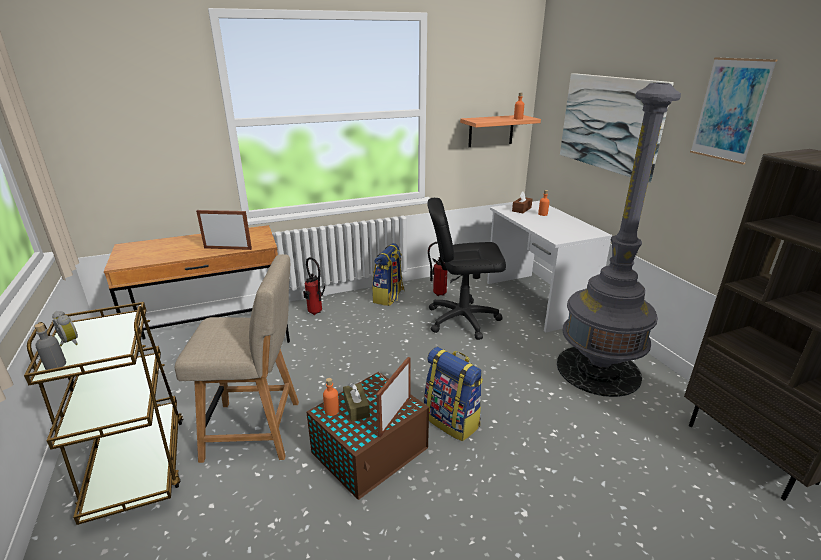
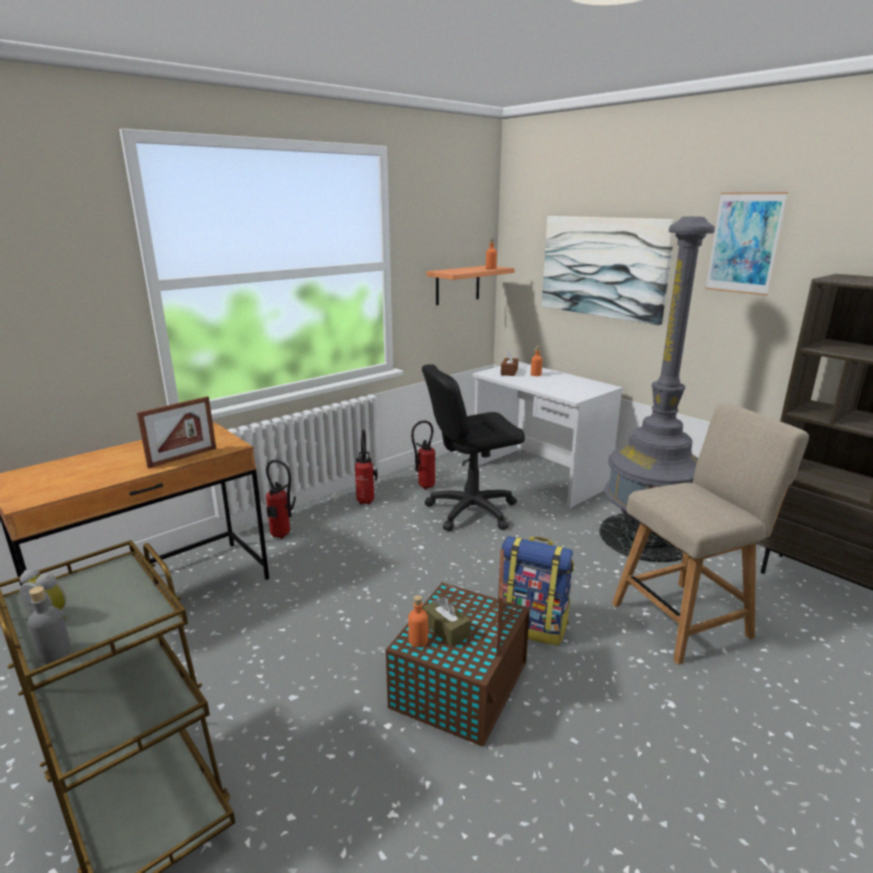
camera: 20 degrees left, 5 degrees down
beige chair [175,254,299,463] -> beige chair moved to [612,403,809,665]
picture frame [196,210,252,250] -> picture frame turned 150 degrees clockwise [137,396,216,468]
backpack [372,243,405,306] -> fire extinguisher [355,429,377,505]

